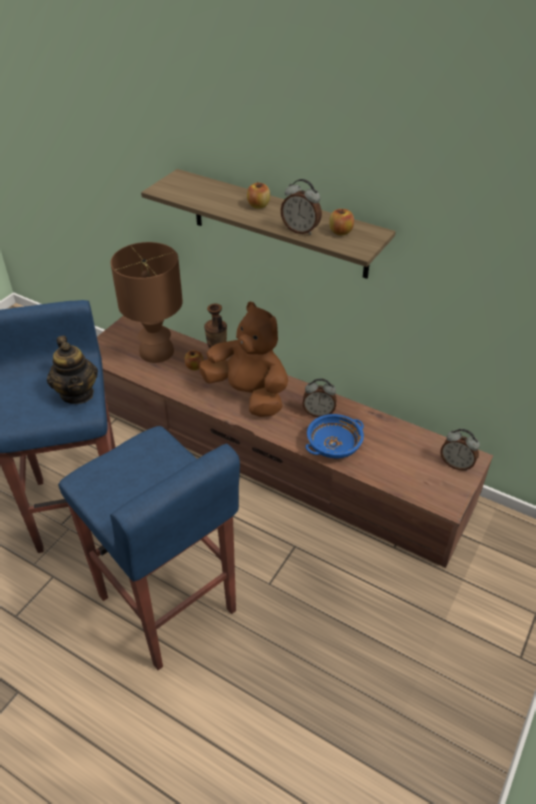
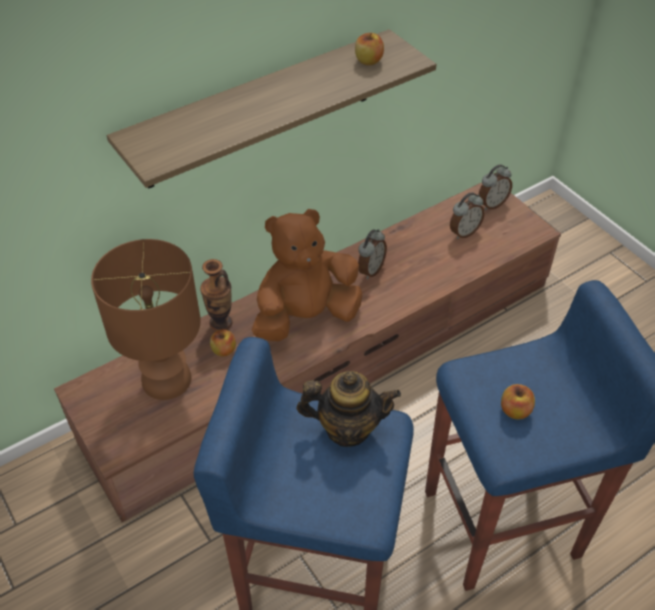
camera: 65 degrees left, 5 degrees up
apple [247,182,270,209] -> apple moved to [501,384,535,419]
alarm clock [281,179,322,235] -> alarm clock moved to [450,192,485,239]
blue bowl [306,414,364,458] -> none

